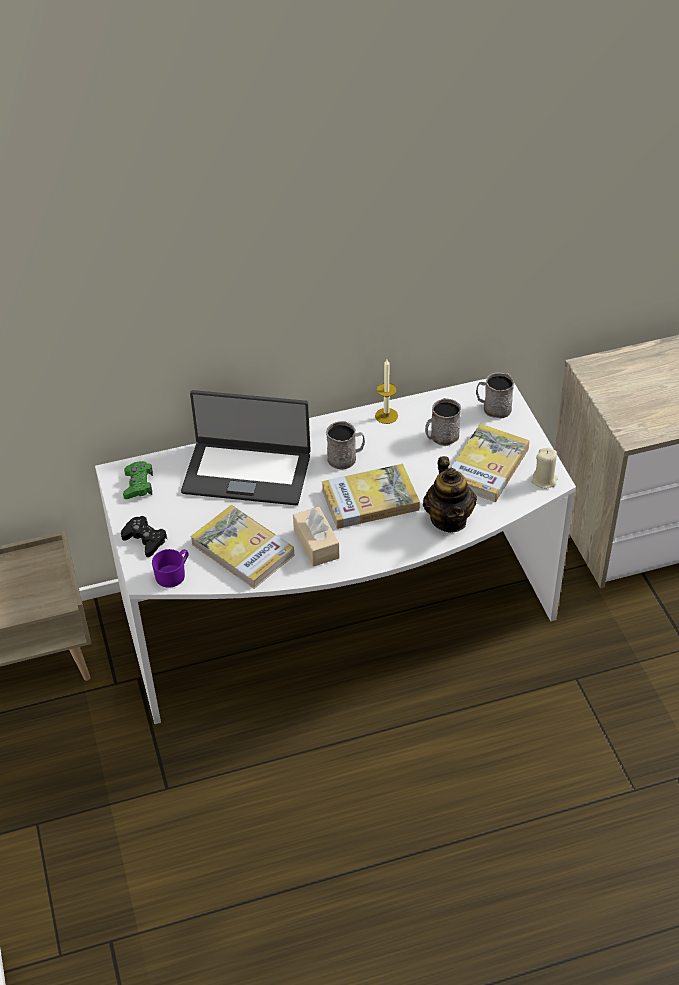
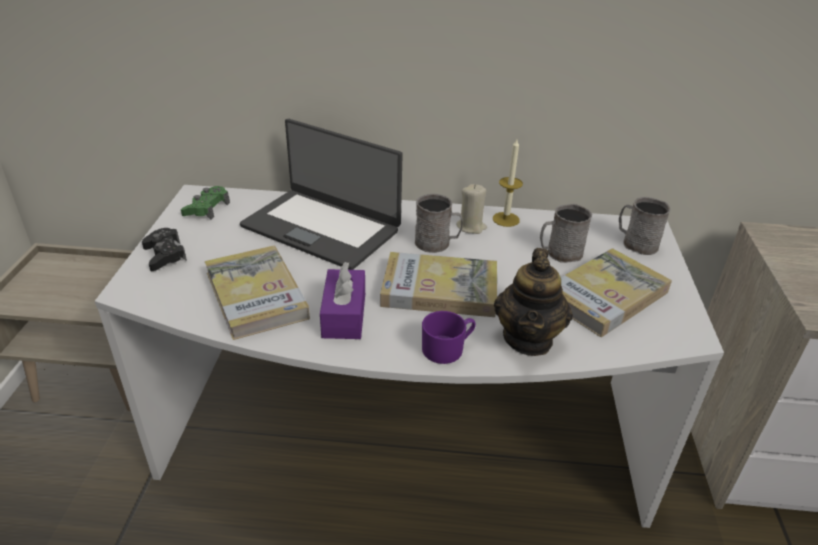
camera: 20 degrees right, 10 degrees down
purple mug [152,549,188,588] -> purple mug moved to [422,311,476,364]
beige tissue box [293,507,340,567] -> purple tissue box [320,262,365,339]
beige candle [531,448,558,489] -> beige candle moved to [456,184,487,234]

